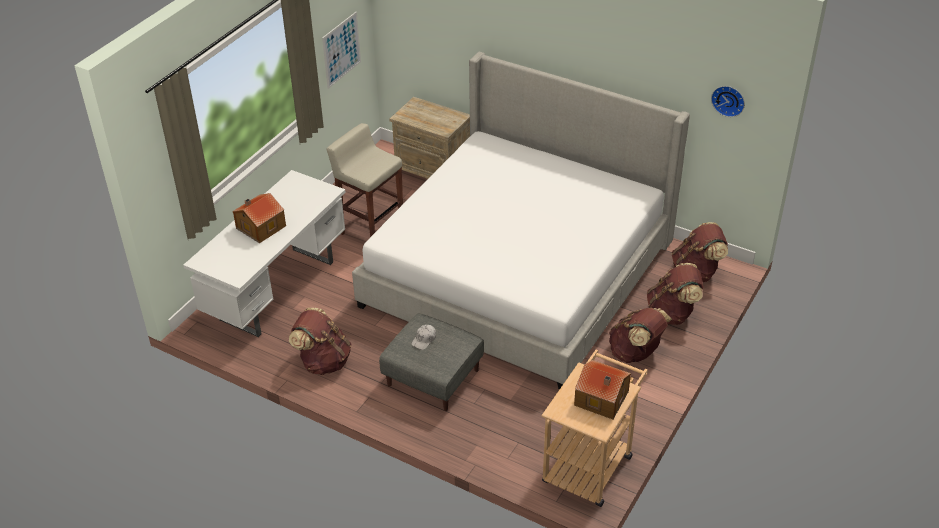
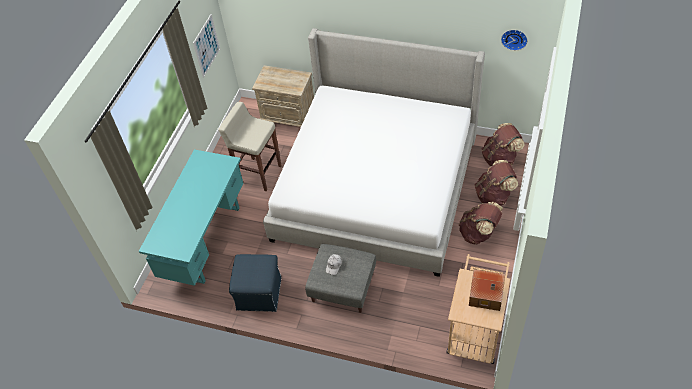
camera: 10 degrees left, 10 degrees up
white desk [183,170,346,337] -> turquoise desk [139,150,243,286]
toy house [232,193,286,243] -> none
brown backpack [289,308,351,375] -> blue ottoman [229,254,282,312]

